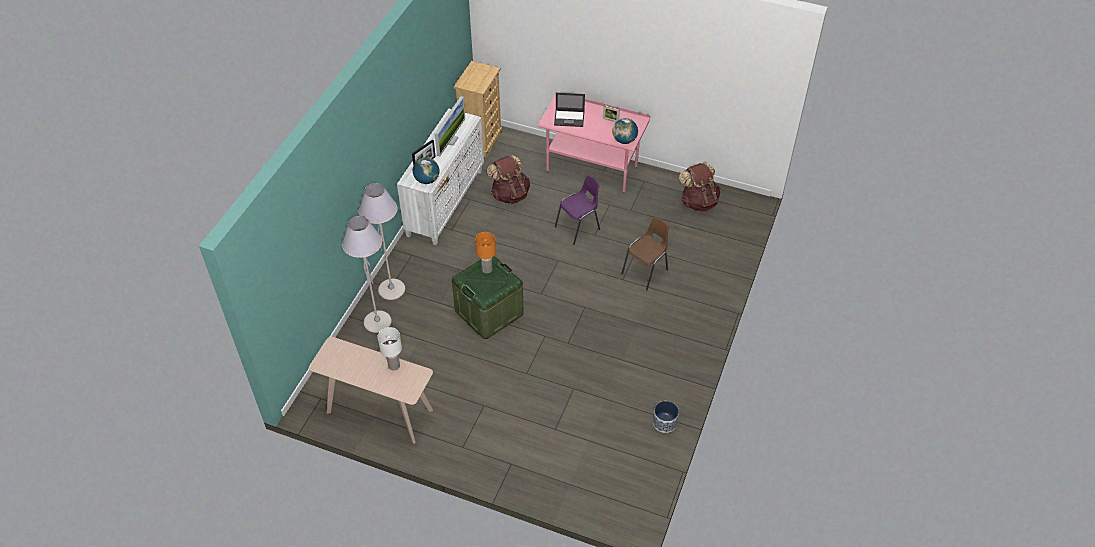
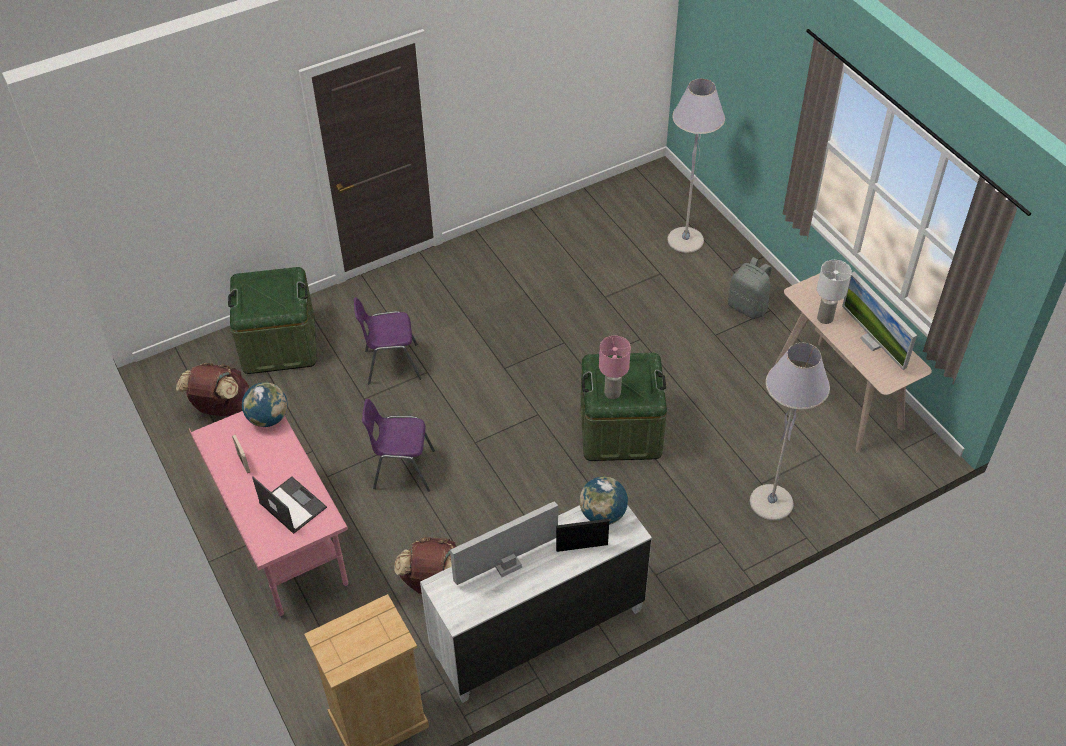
camera: 140 degrees left, 0 degrees up
grey floor lamp [358,183,405,300] -> grey floor lamp moved to [667,79,725,253]
orange table lamp [475,232,496,274] -> pink table lamp [599,336,631,399]
brown chair [621,217,669,291] -> purple chair [354,297,422,384]
planter [653,401,679,433] -> none
none -> green storage box [228,267,317,374]
none -> grey backpack [728,257,772,319]
none -> monitor [842,272,917,370]

